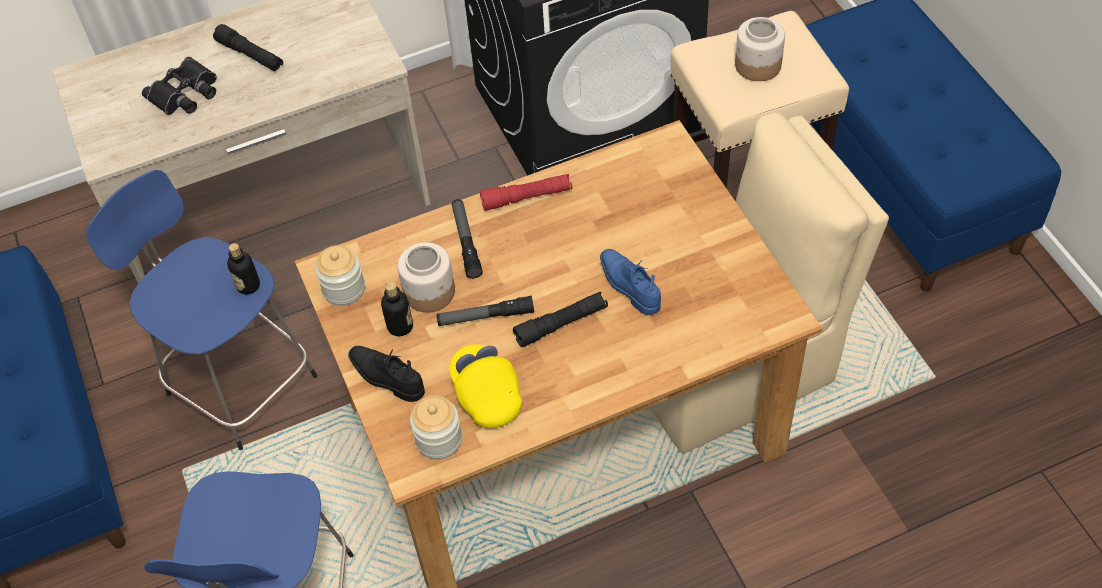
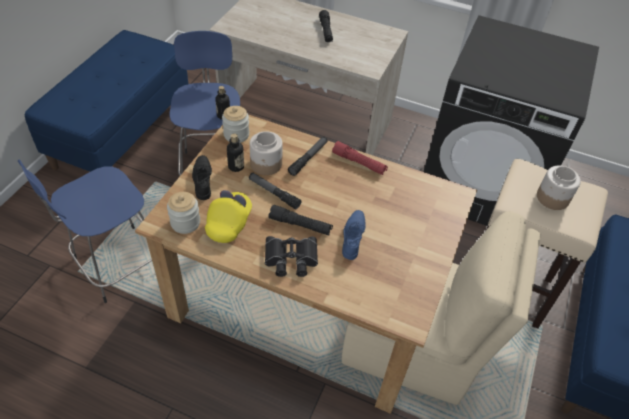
camera: 40 degrees right, 5 degrees down
black binoculars [142,57,217,115] -> black binoculars moved to [265,236,318,277]

